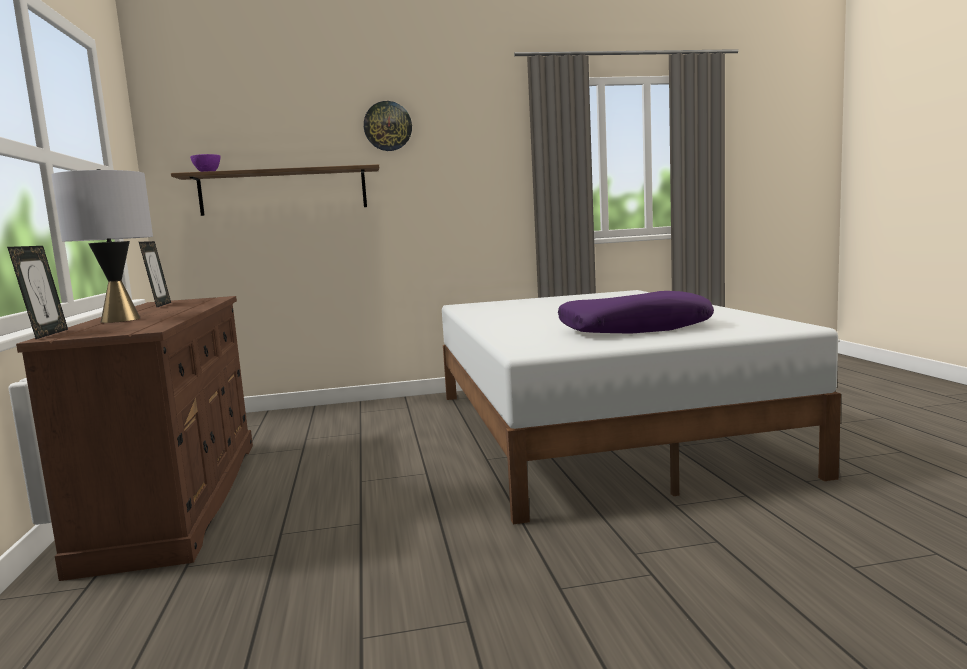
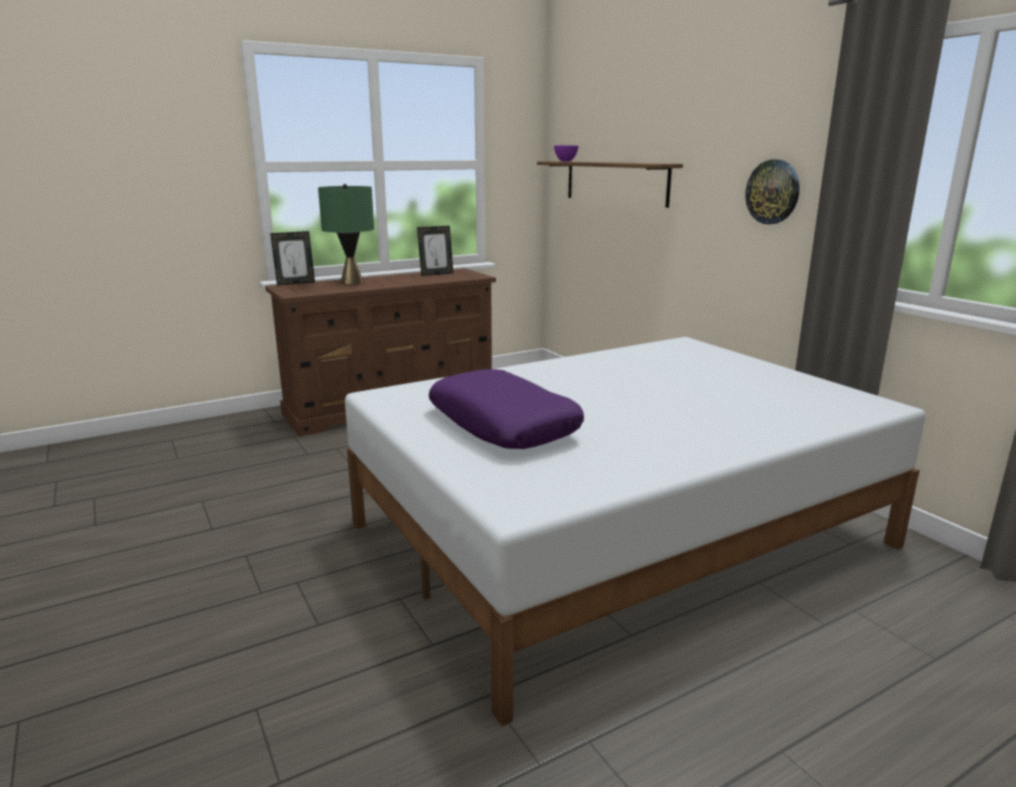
camera: 70 degrees right, 10 degrees up
grey table lamp [51,169,153,323] -> green table lamp [318,184,374,284]
wall clock [364,101,412,151] -> wall clock moved to [745,160,799,224]

